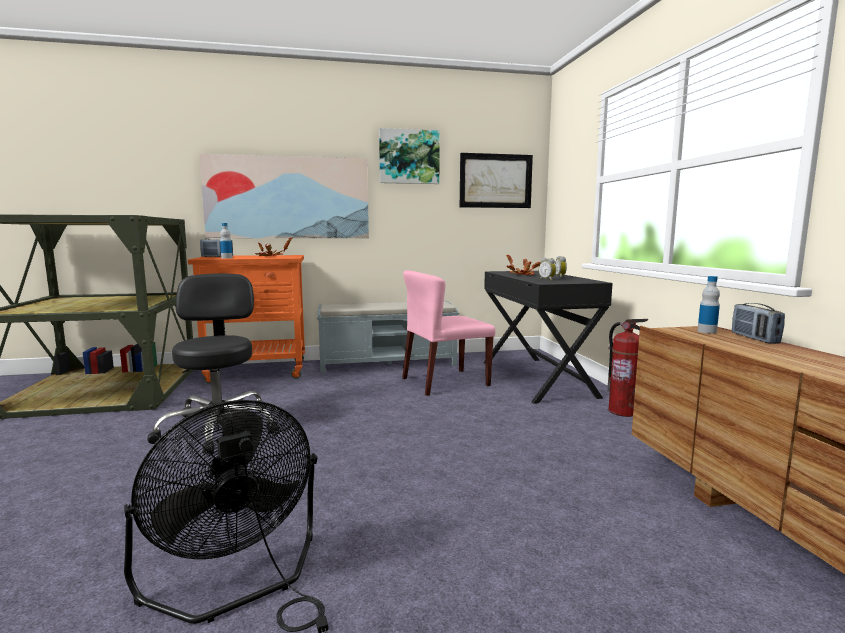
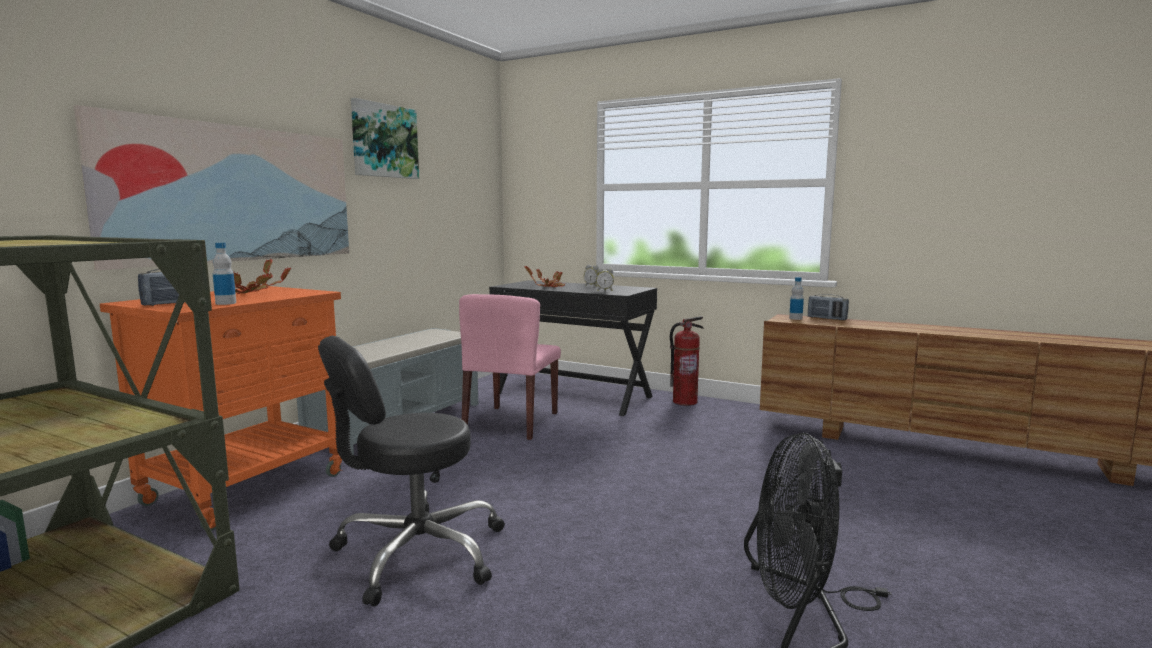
camera: 50 degrees left, 0 degrees up
black office chair [147,273,279,454] -> black office chair turned 60 degrees counterclockwise [318,336,505,607]
picture [460,153,533,208] -> none

